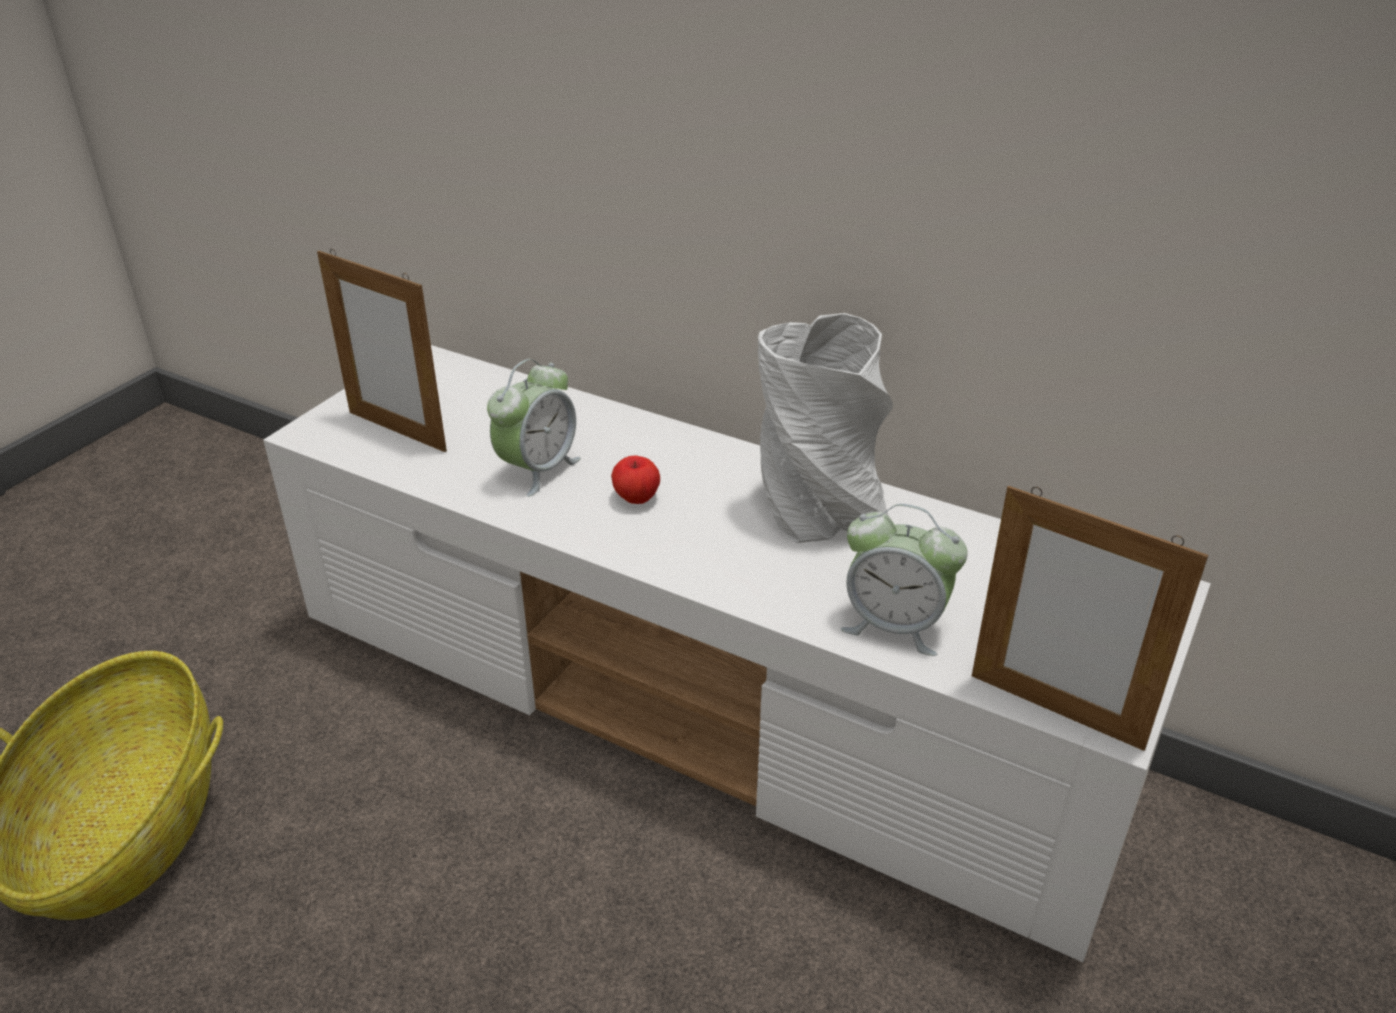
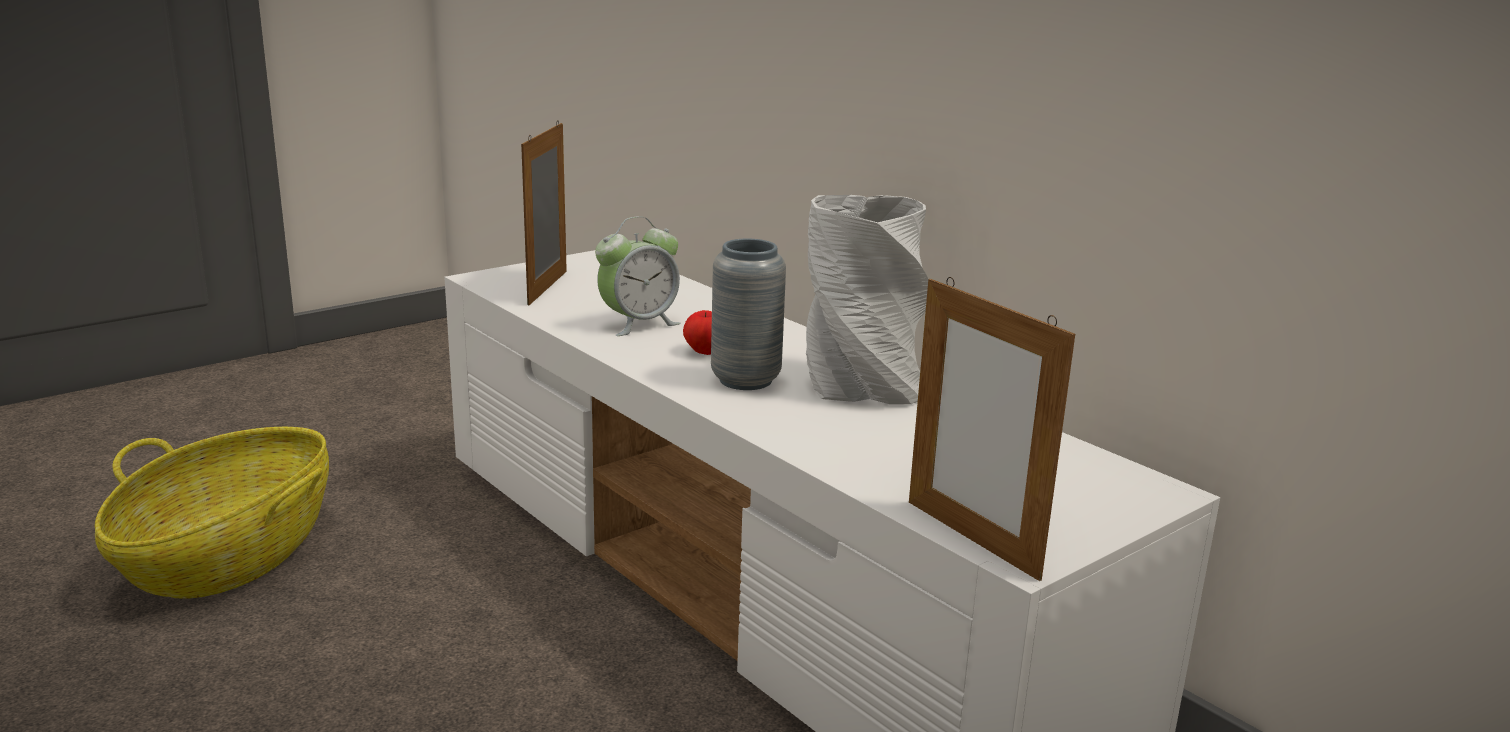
camera: 20 degrees right, 15 degrees down
picture frame [317,249,447,452] -> picture frame turned 45 degrees clockwise [521,120,567,305]
alarm clock [841,504,968,656] -> none
none -> grey vase [711,239,786,390]

